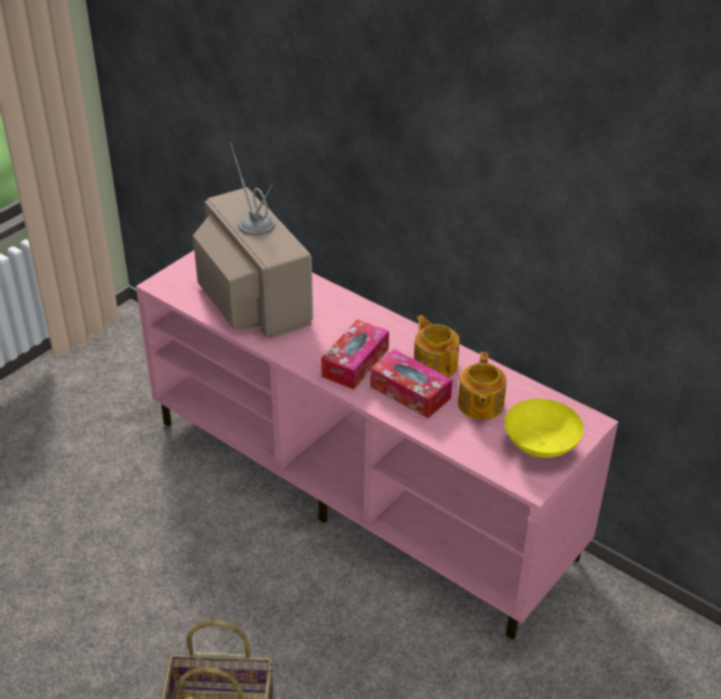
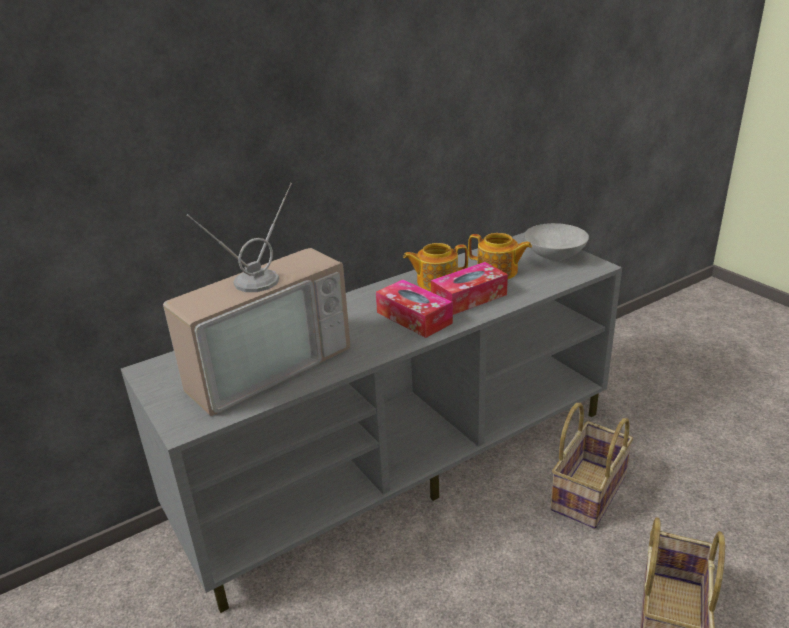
camera: 70 degrees left, 10 degrees down
pink tv stand [136,250,618,640] -> grey tv stand [121,232,622,613]
television [193,143,313,338] -> television turned 150 degrees clockwise [163,183,351,416]
yellow bowl [505,399,584,458] -> grey bowl [524,223,589,261]
none -> basket [550,403,633,529]

